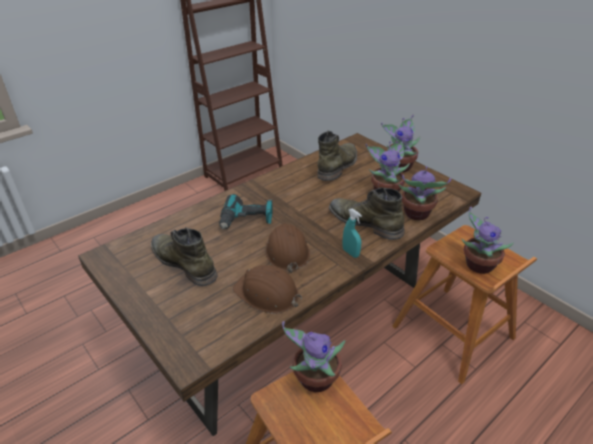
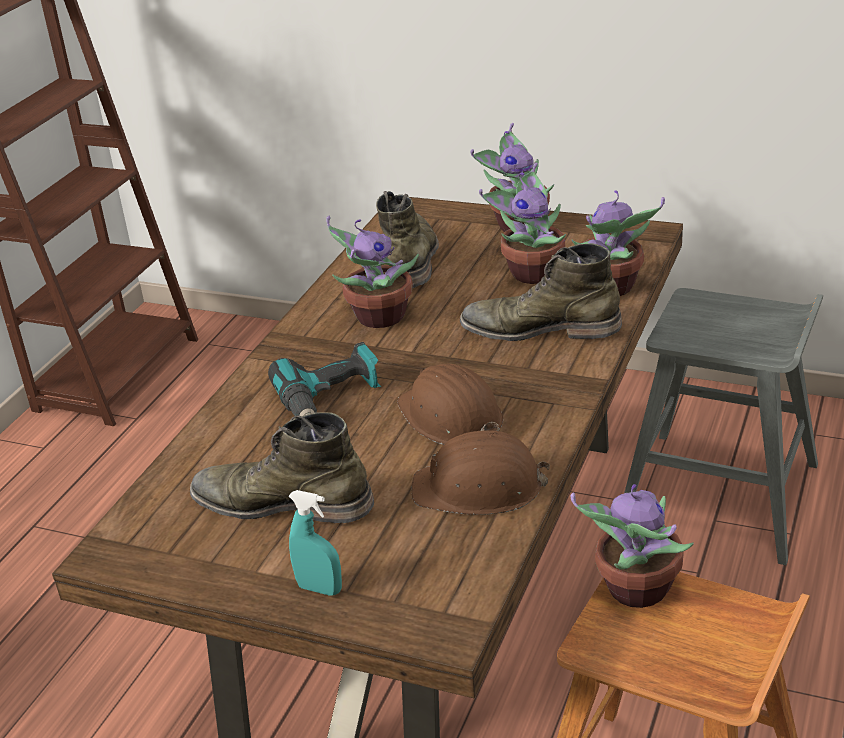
camera: 25 degrees left, 5 degrees down
turquoise spray bottle [343,209,362,258] -> turquoise spray bottle moved to [289,490,342,596]
brown stool [392,225,537,384] -> grey stool [624,288,823,565]
potted plant [462,207,514,274] -> potted plant moved to [326,216,419,328]

